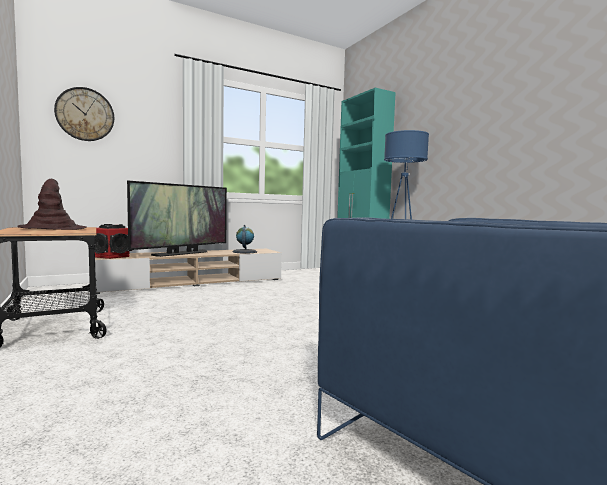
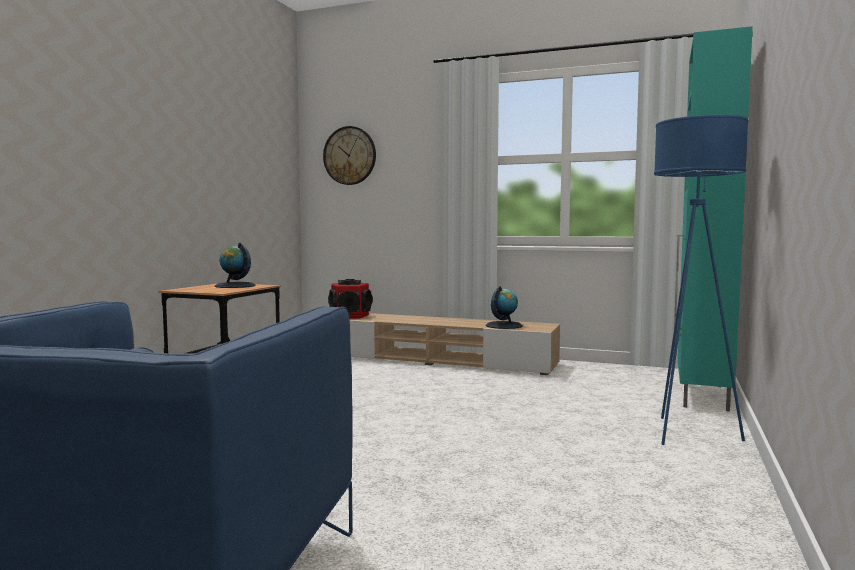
camera: 50 degrees right, 0 degrees up
brown hat [17,179,87,230] -> globe [214,243,256,288]
television [127,181,227,257] -> none

